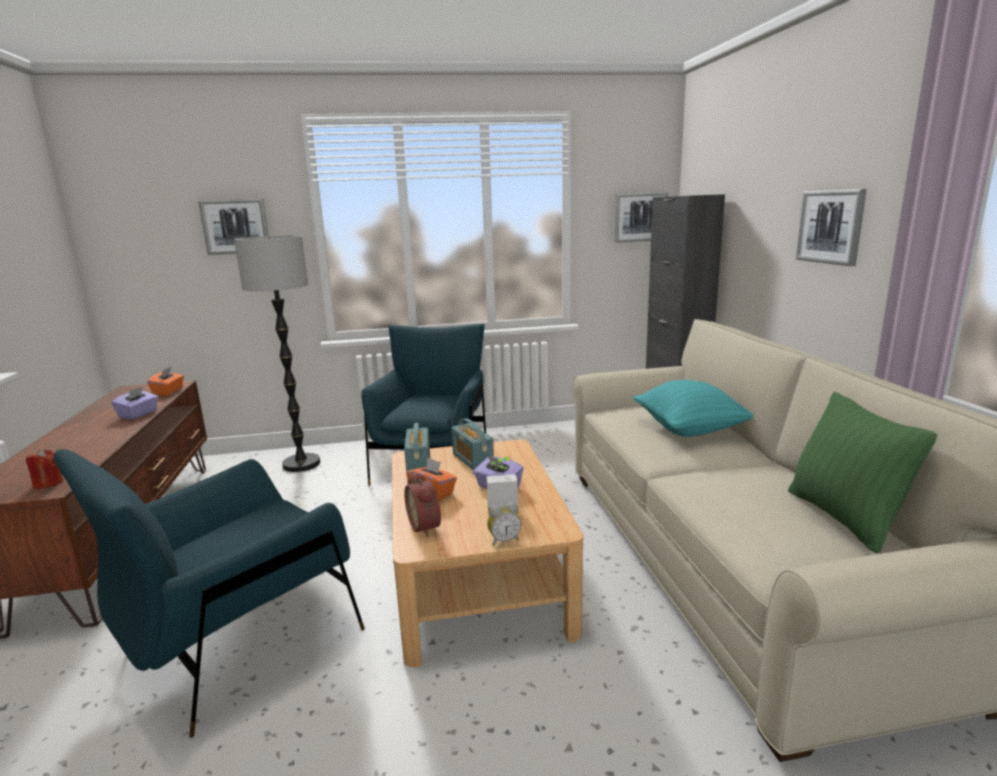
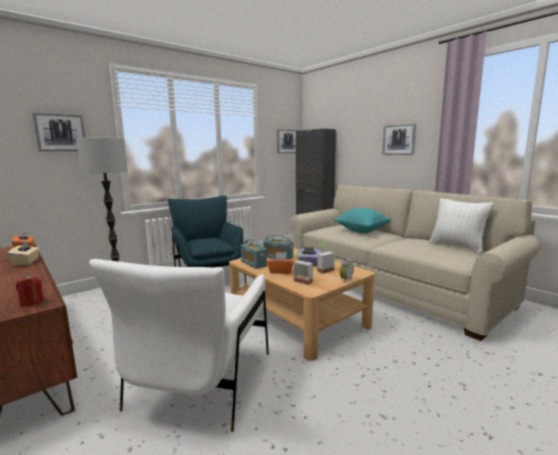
camera: 30 degrees left, 5 degrees down
blue armchair [54,449,365,738] -> white armchair [89,259,269,432]
purple tissue box [112,386,159,419] -> beige tissue box [7,241,40,266]
alarm clock [404,471,441,537] -> potted plant [294,251,313,285]
green pillow [788,392,938,554] -> white pillow [429,198,494,253]

